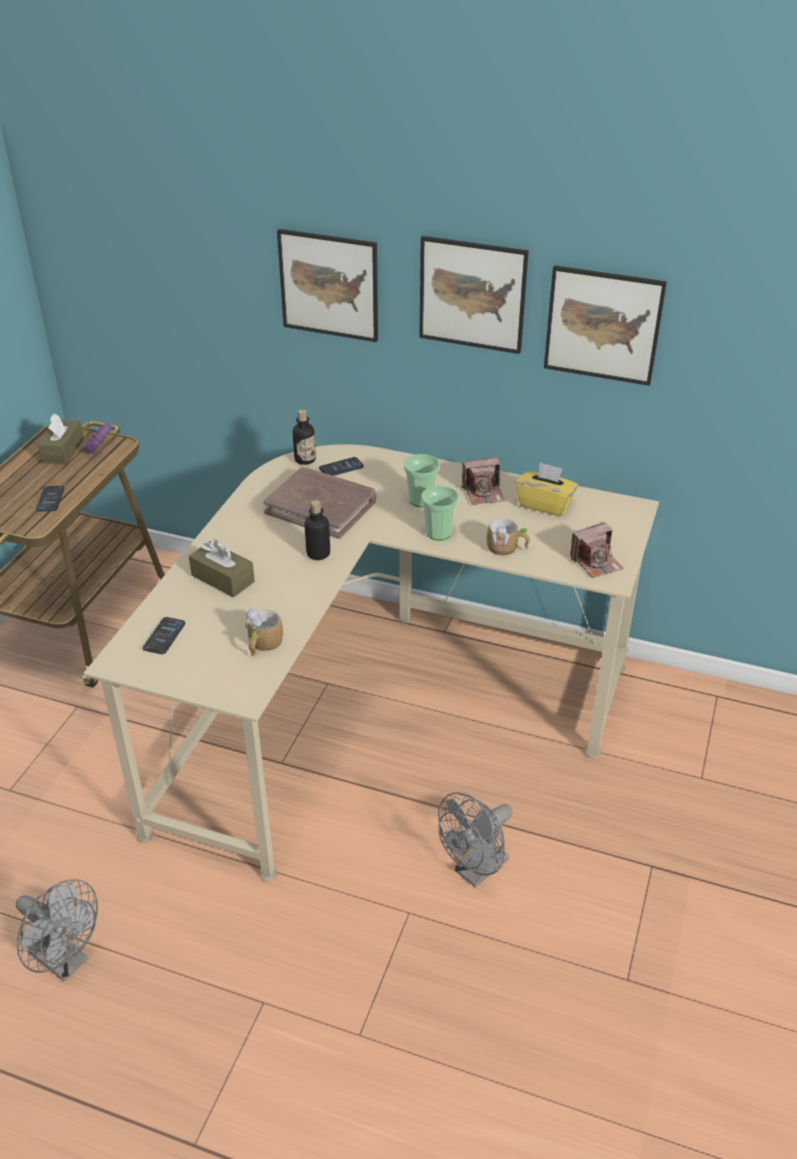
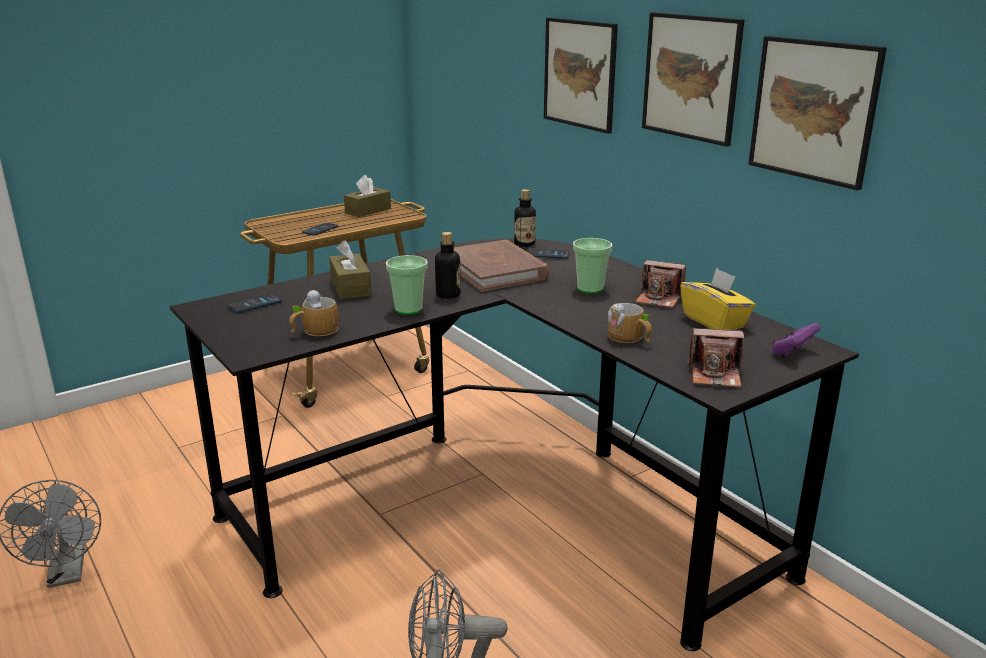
camera: 35 degrees right, 15 degrees down
purple game controller [82,423,112,454] -> purple game controller moved to [772,323,821,356]
beige desk [83,444,659,882] -> black desk [170,238,859,651]
cup [421,486,459,541] -> cup moved to [386,255,428,315]

